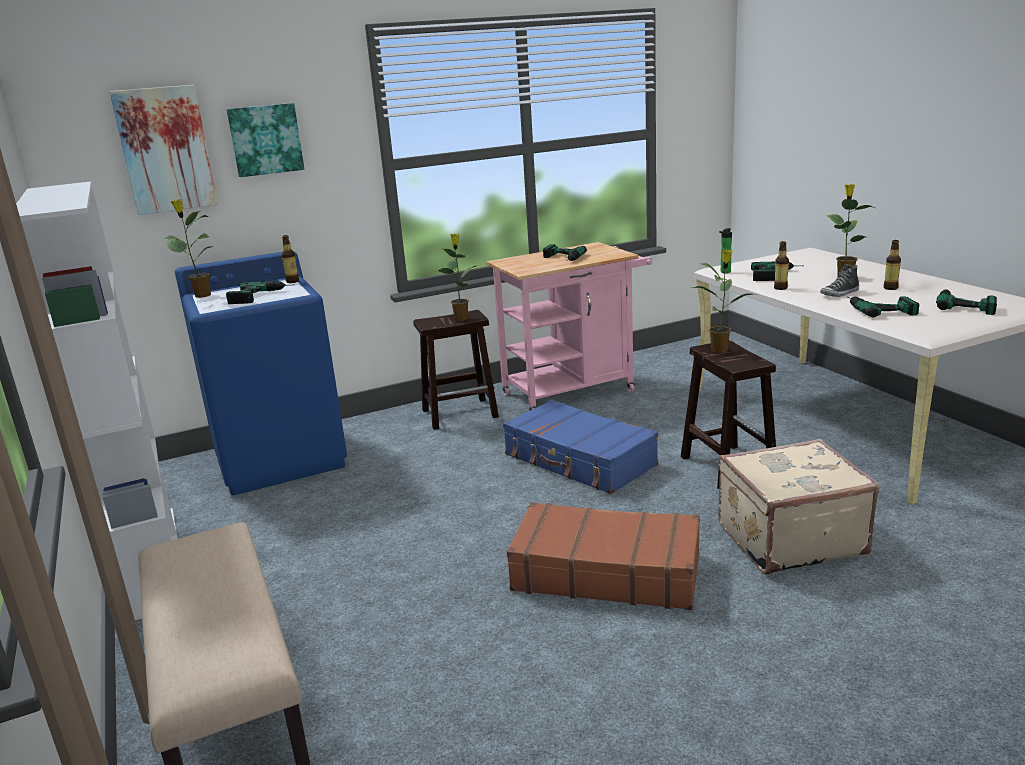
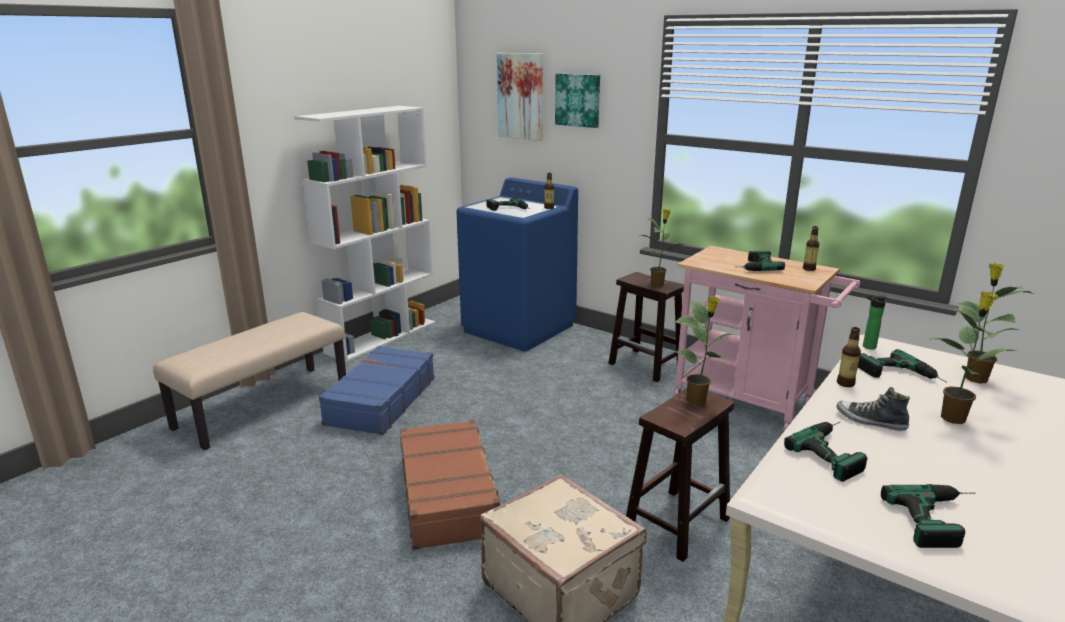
camera: 60 degrees right, 0 degrees up
potted plant [165,199,214,298] -> potted plant moved to [957,263,1034,384]
blue suitcase [503,399,658,494] -> blue suitcase moved to [319,346,435,435]
bottle [884,240,901,290] -> bottle moved to [803,226,819,271]

